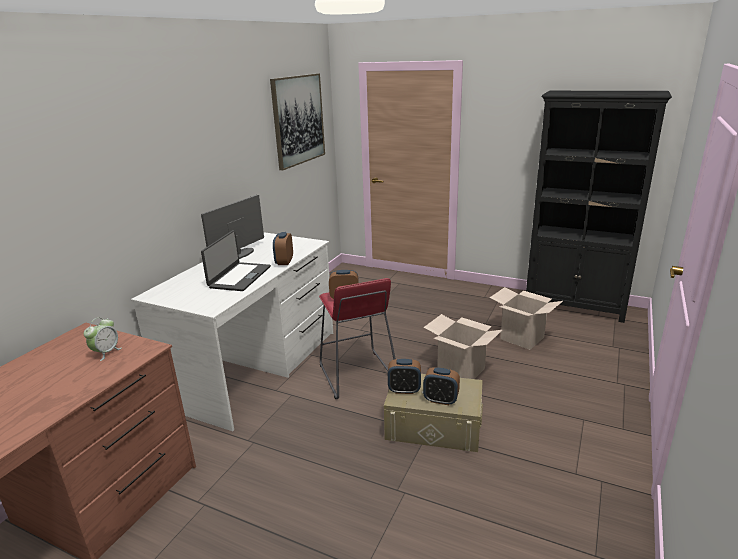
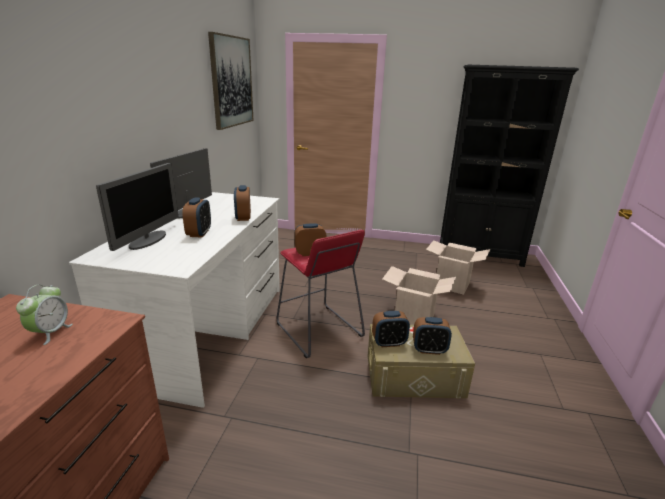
camera: 15 degrees left, 0 degrees up
laptop [201,230,271,291] -> alarm clock [182,197,211,238]
none -> monitor [96,163,179,251]

